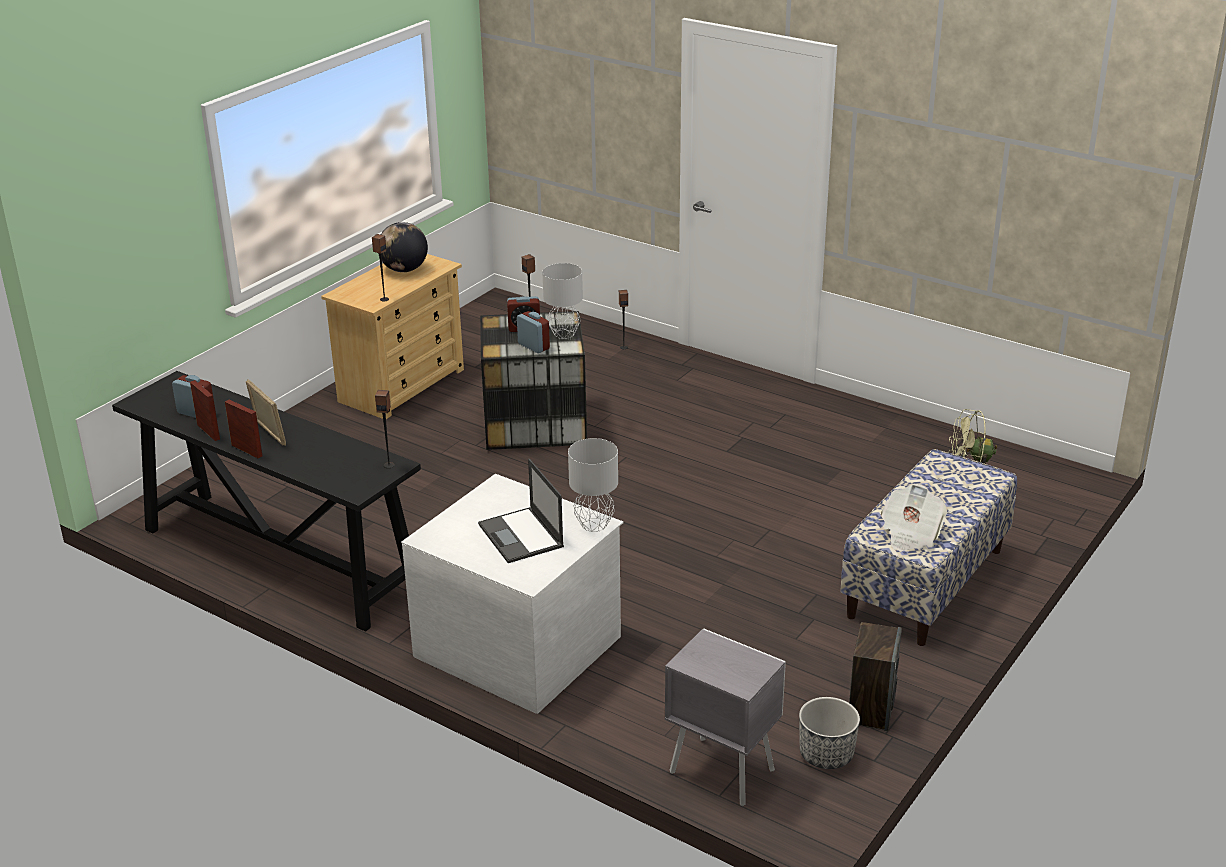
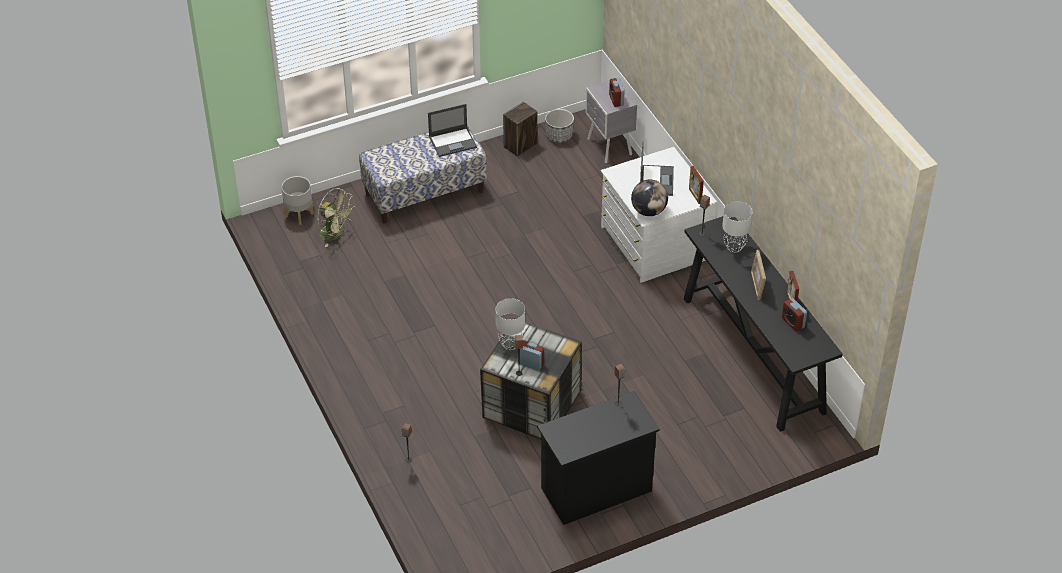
camera: 150 degrees left, 15 degrees up
picture frame [225,400,262,459] -> picture frame moved to [689,166,704,204]
beige dresser [321,254,464,419] -> black dresser [537,391,660,525]
globe [381,222,428,272] -> globe moved to [631,179,668,216]
alarm clock [517,311,550,353] -> alarm clock moved to [609,78,624,107]
grey table lamp [568,438,618,532] -> grey table lamp moved to [722,201,753,252]
newspaper [881,484,947,551] -> laptop [428,104,477,157]
none -> grey planter [282,176,314,225]

